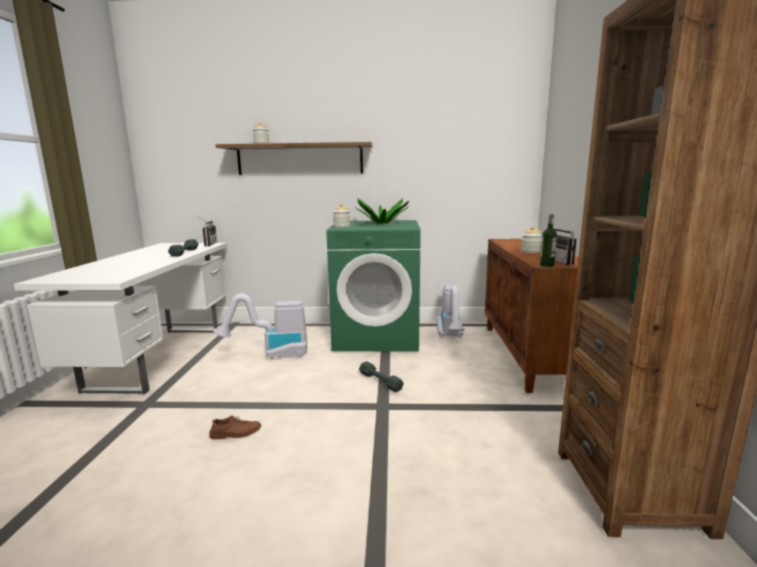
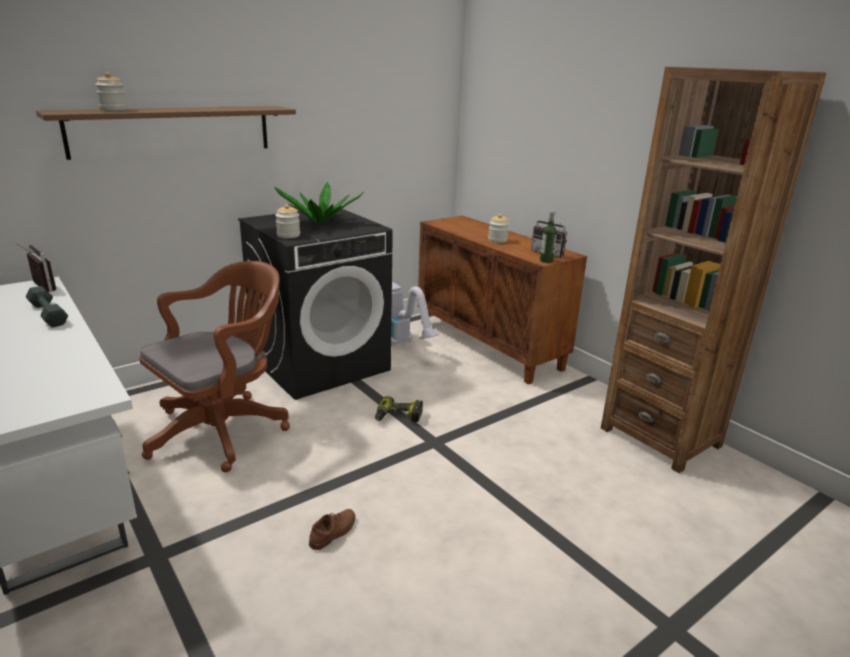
camera: 40 degrees left, 10 degrees up
vacuum cleaner [213,294,307,359] -> brown office chair [139,261,290,472]
green washing machine [326,220,421,352] -> black washing machine [238,209,393,400]
grey dumbbell [359,361,404,392] -> power drill [375,396,423,422]

